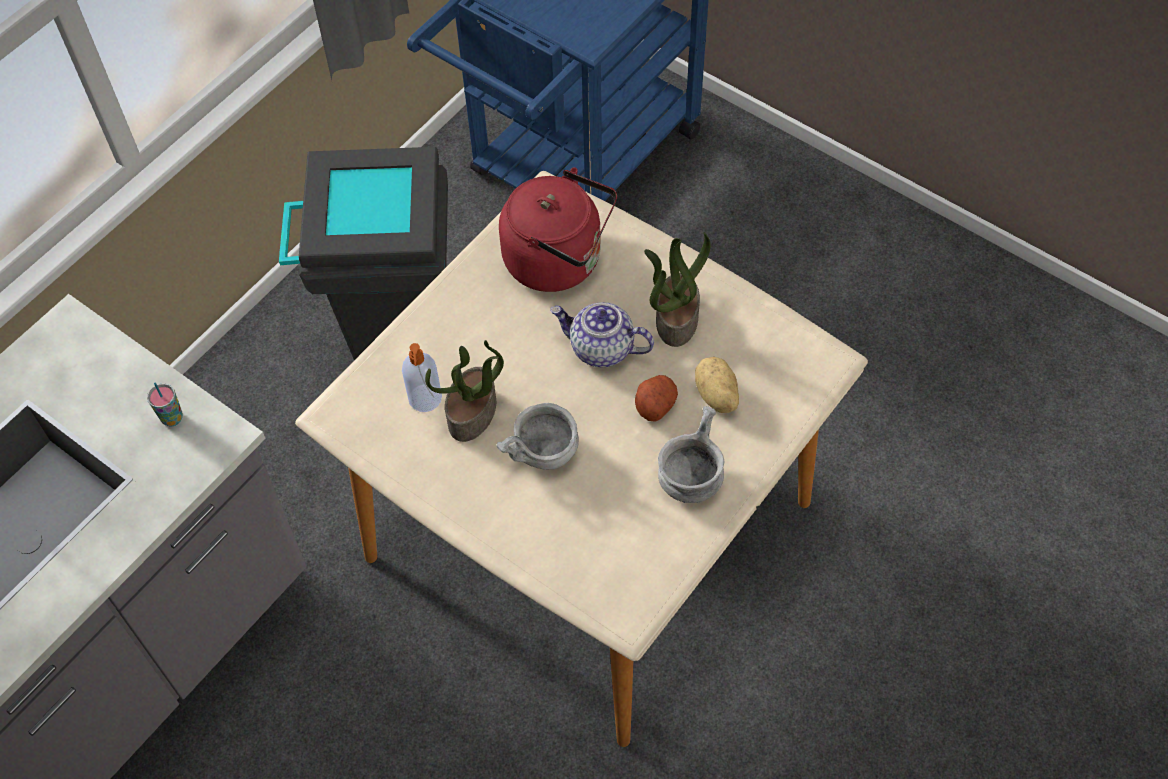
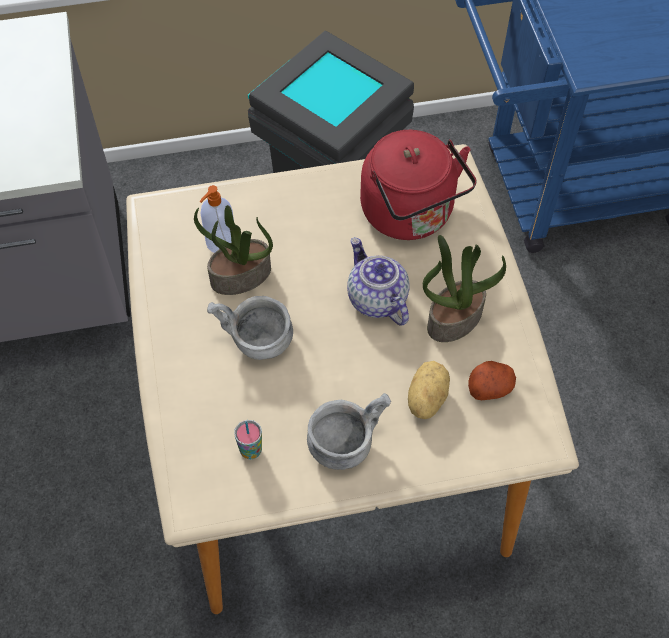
camera: 40 degrees right, 0 degrees up
cup [147,383,183,426] -> cup moved to [234,420,262,459]
potato [635,375,678,422] -> potato moved to [468,361,516,400]

